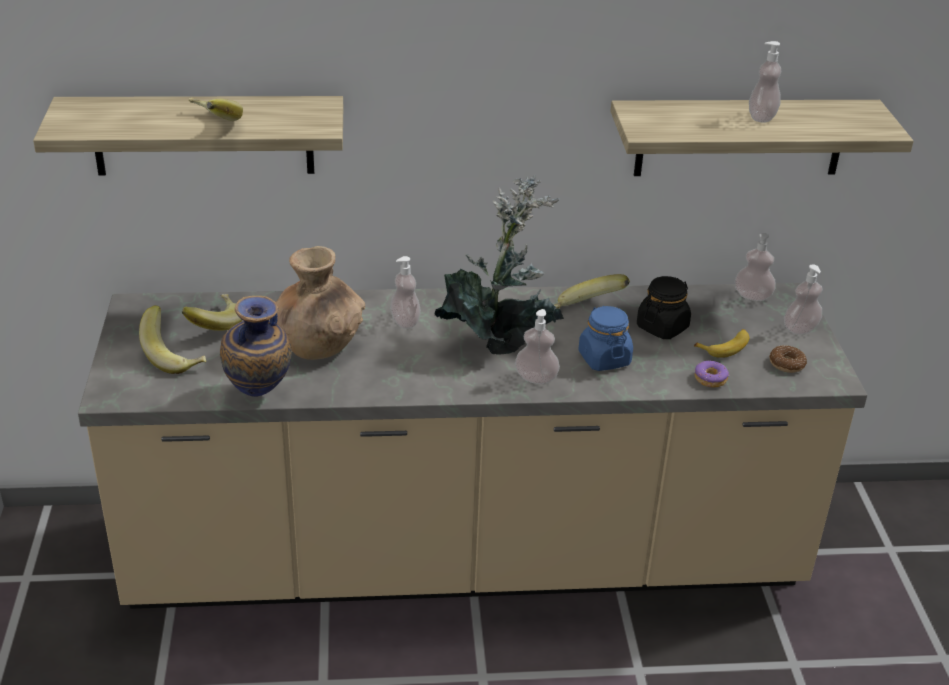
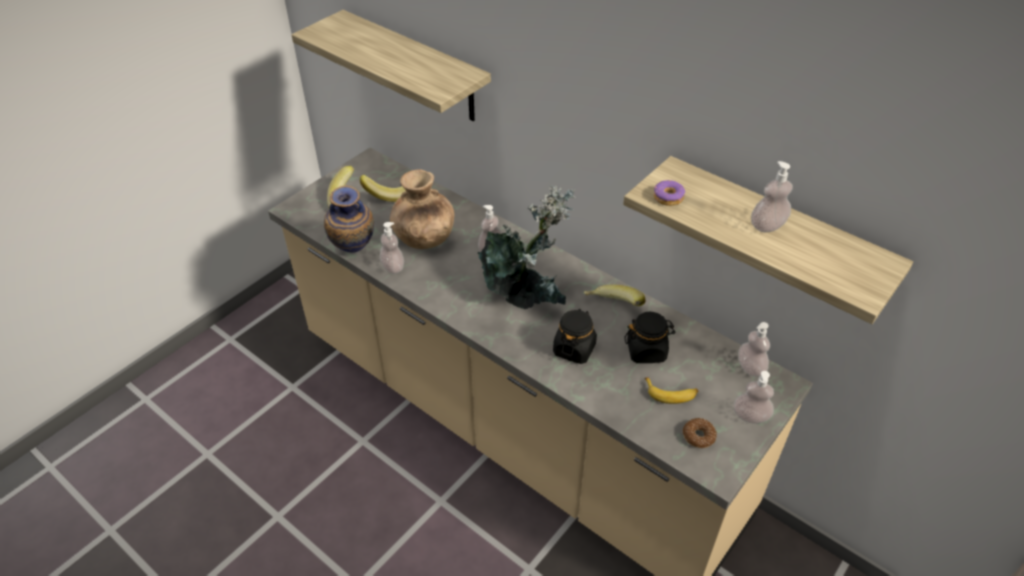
camera: 45 degrees right, 10 degrees up
banana [189,98,243,121] -> none
soap dispenser [515,309,560,384] -> soap dispenser moved to [380,222,404,274]
blue jar [578,306,633,371] -> black jar [553,309,597,364]
donut [695,360,729,388] -> donut moved to [654,180,685,206]

